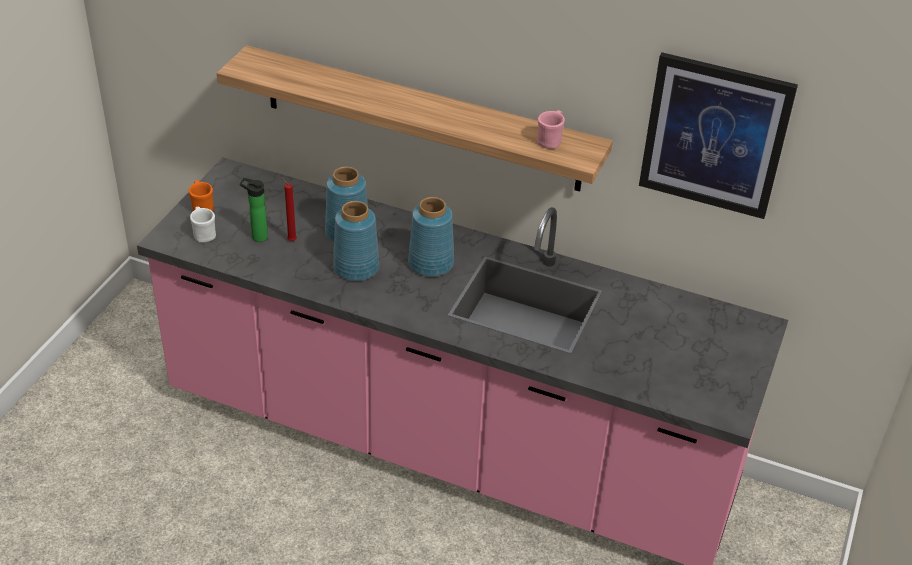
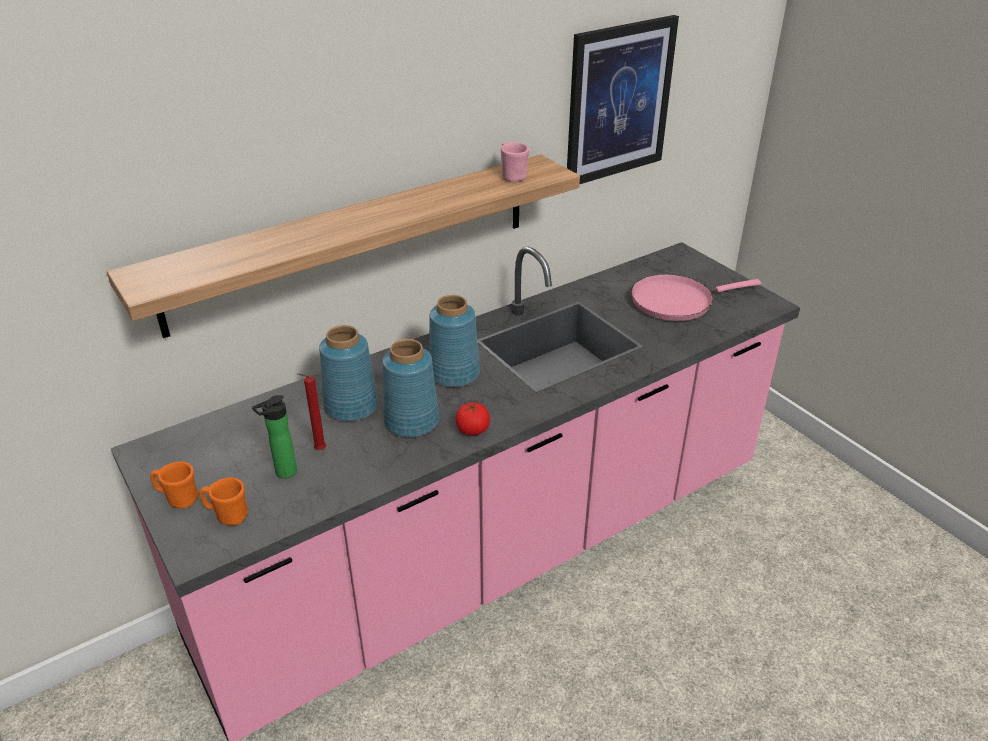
camera: 55 degrees left, 5 degrees down
white mug [190,206,216,243] -> orange mug [199,477,248,526]
none -> tomato [456,402,490,435]
none -> pink frying pan [631,274,761,321]

